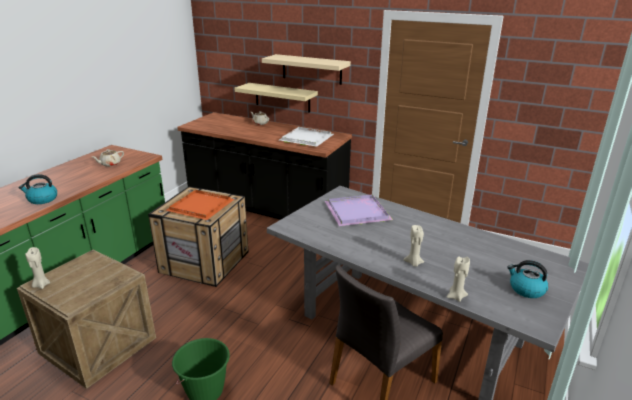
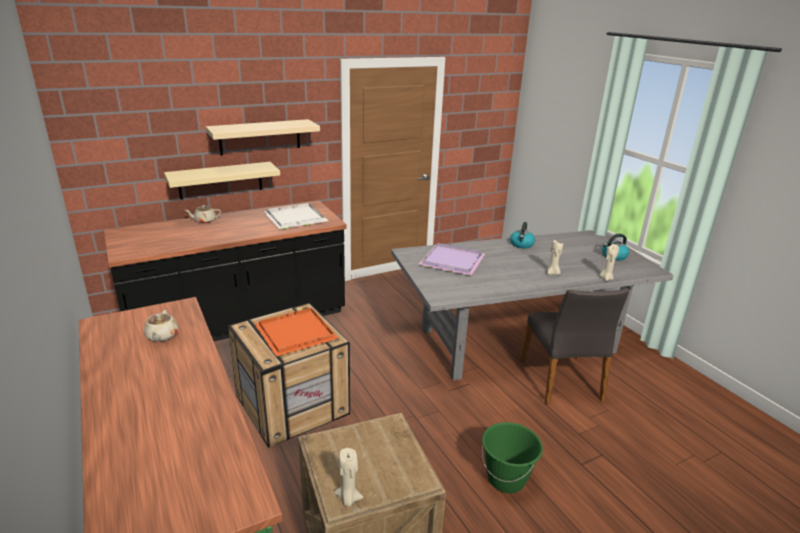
camera: 55 degrees left, 0 degrees up
kettle [19,174,57,204] -> kettle moved to [510,222,535,248]

